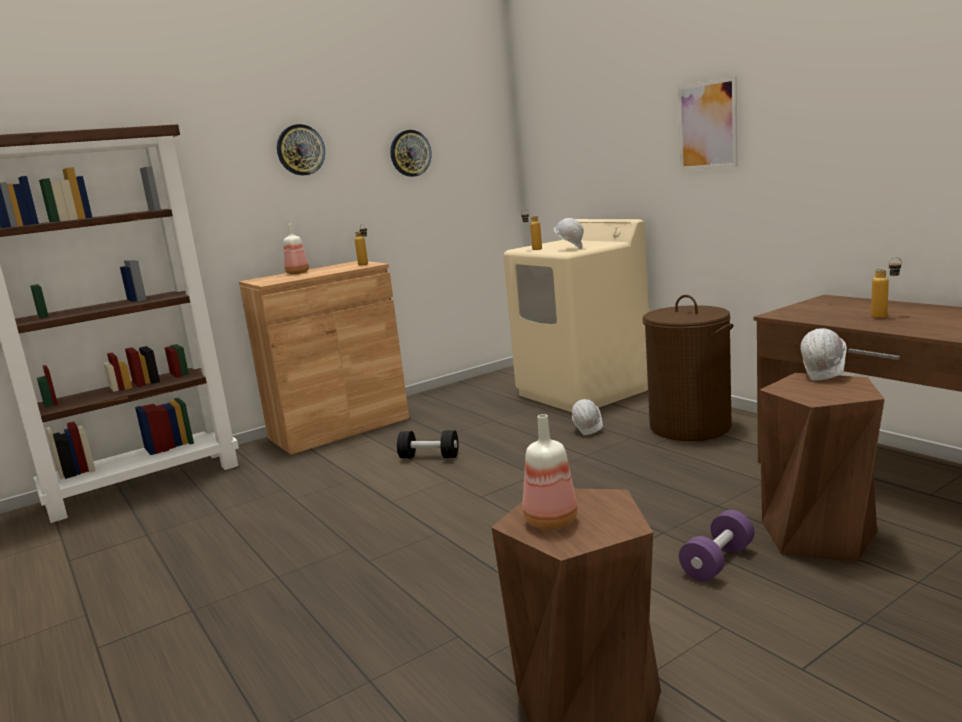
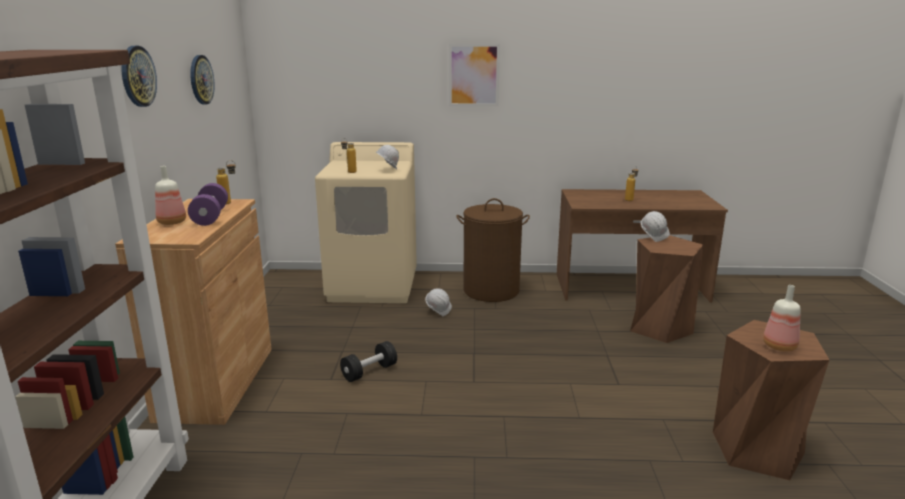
camera: 55 degrees left, 5 degrees up
purple dumbbell [679,510,754,582] -> purple dumbbell moved to [188,183,228,226]

